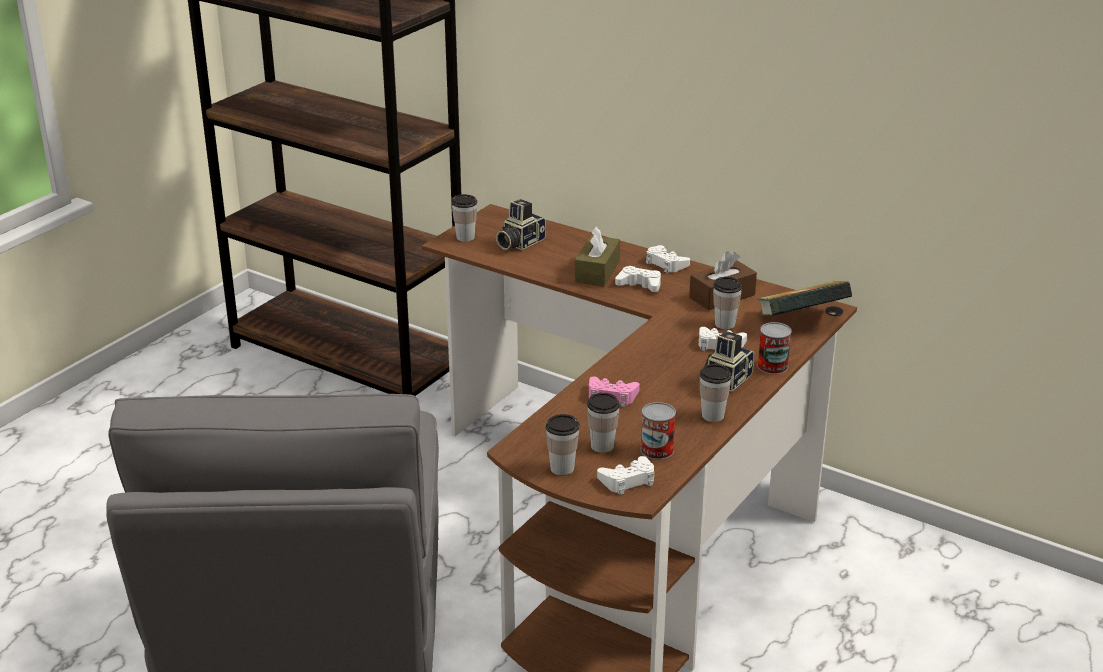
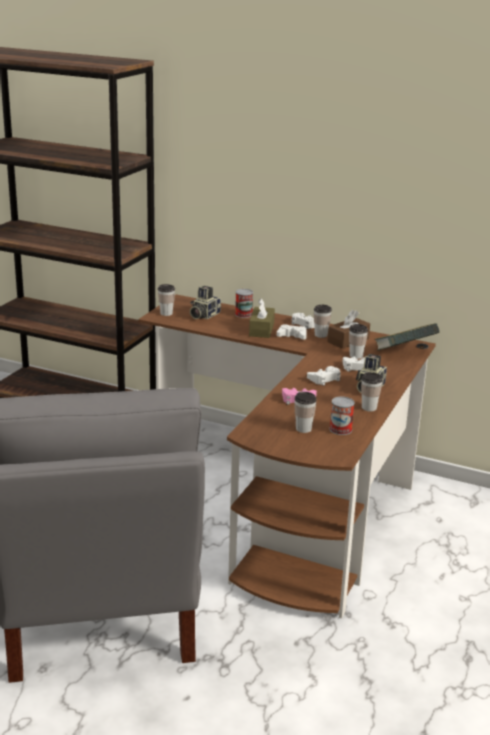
camera: 10 degrees left, 5 degrees down
cup [546,414,580,476] -> cup moved to [314,305,332,338]
white game controller [597,456,654,495] -> white game controller moved to [307,366,341,386]
can [757,322,792,374] -> can moved to [235,289,253,318]

